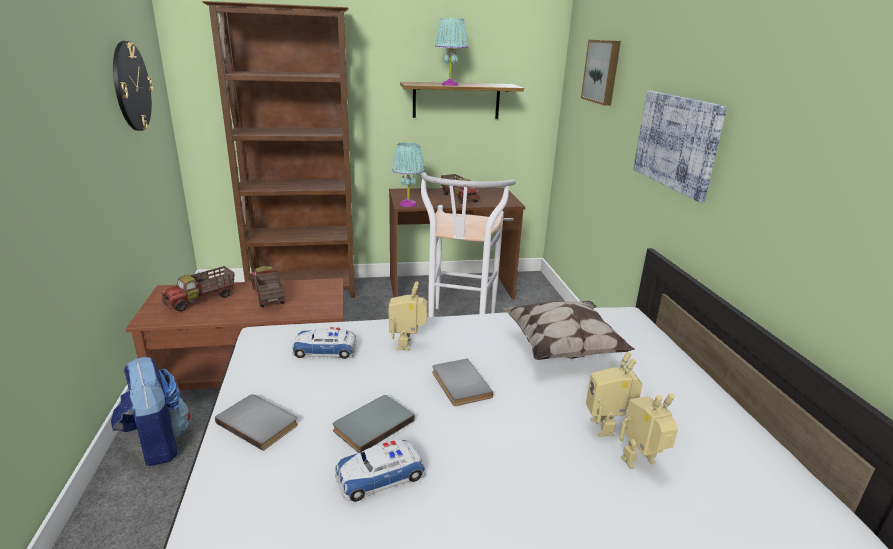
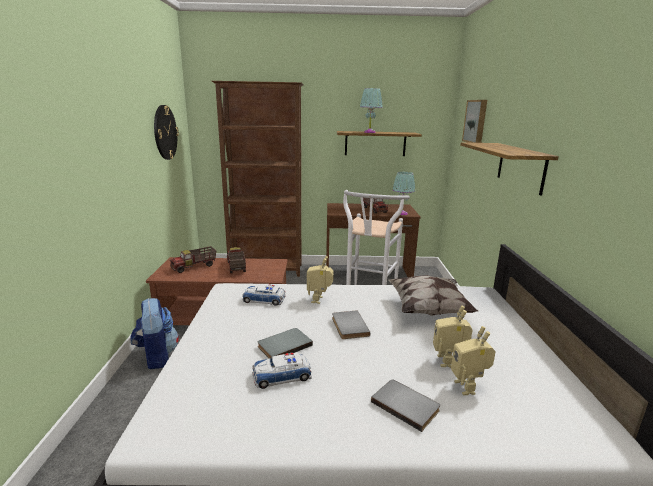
camera: 10 degrees right, 5 degrees down
grey book [215,394,298,451] -> grey book moved to [371,379,440,432]
turquoise table lamp [392,142,425,207] -> turquoise table lamp moved to [392,172,415,215]
toy robot [619,393,678,469] -> toy robot turned 90 degrees counterclockwise [451,326,496,395]
picture [633,91,727,202] -> shelf [460,142,559,195]

